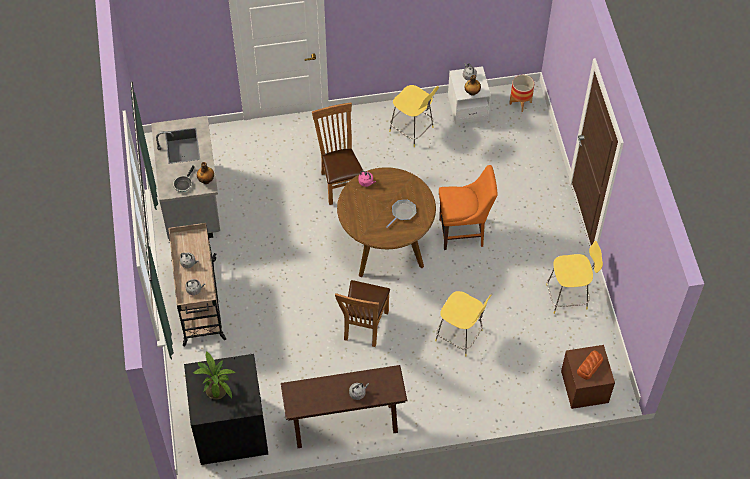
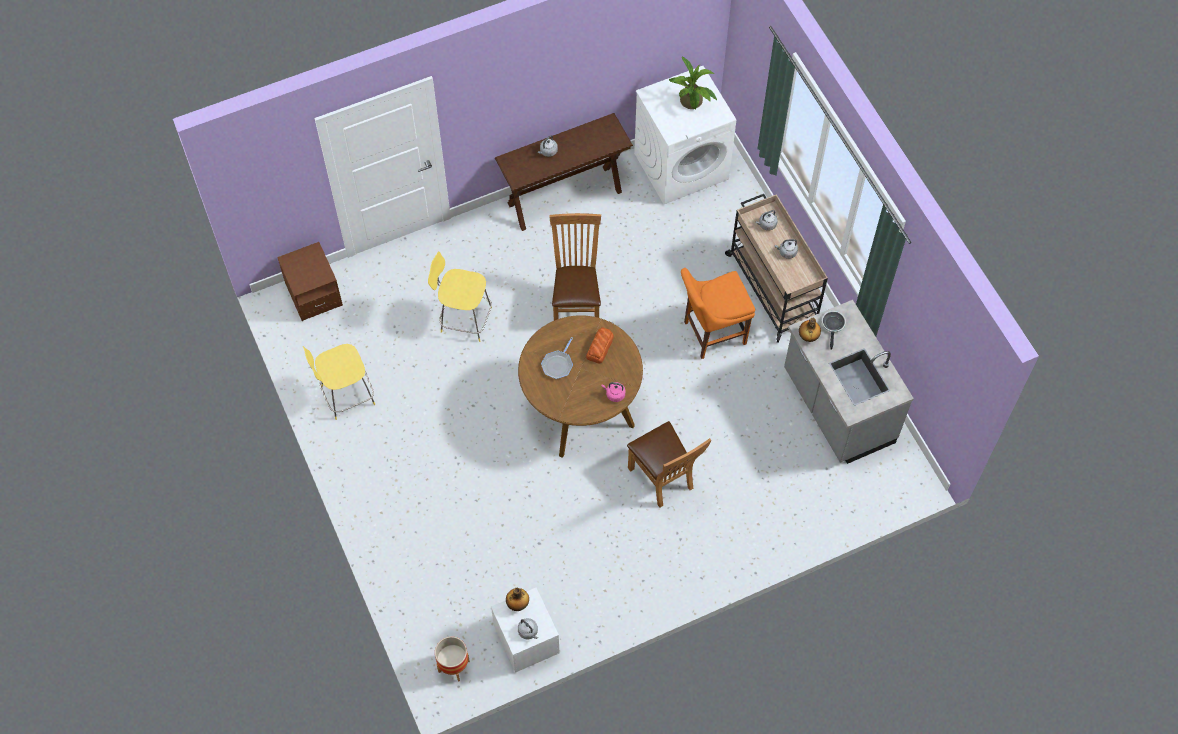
camera: 165 degrees right, 5 degrees up
black washing machine [184,354,268,465] -> white washing machine [634,66,736,204]
yellow stool [389,85,439,147] -> none
orange chair [439,165,498,250] -> orange chair moved to [681,268,755,359]
bread [577,350,603,380] -> bread moved to [586,327,614,363]

